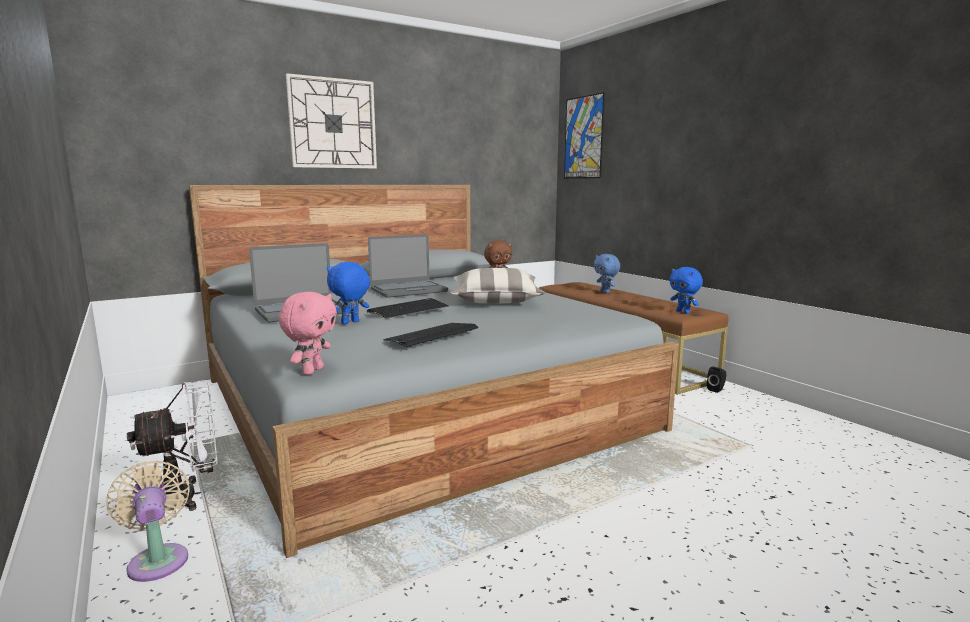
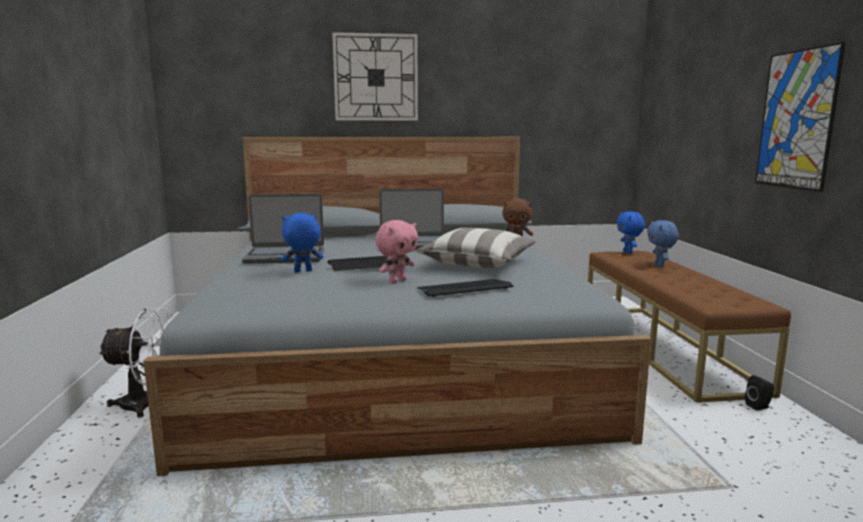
camera: 25 degrees right, 0 degrees up
beige fan [106,461,190,582] -> none
pink plush toy [279,292,337,375] -> pink plush toy moved to [375,220,418,283]
keyboard [383,323,478,347] -> keyboard moved to [417,279,514,297]
picture [564,92,605,179] -> picture moved to [755,42,846,192]
blue plush toy [670,267,703,314] -> blue plush toy moved to [616,211,645,254]

